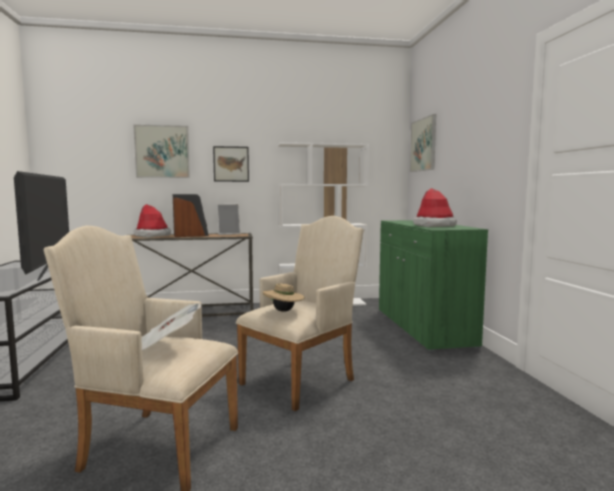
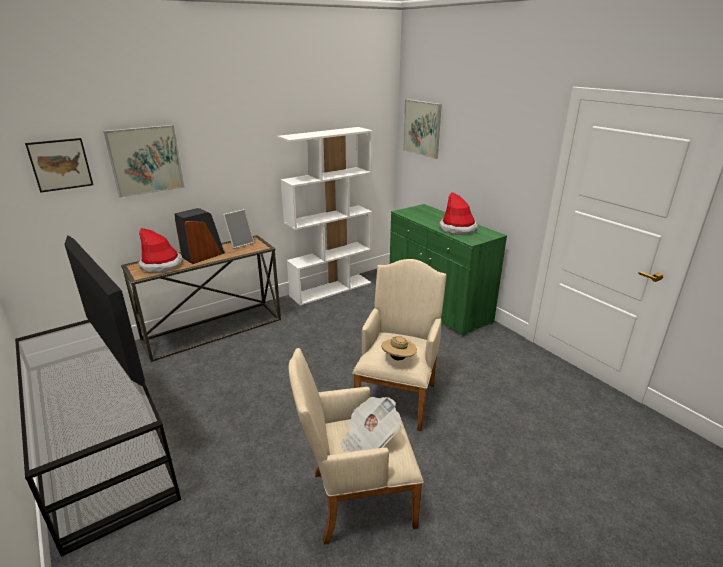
camera: 25 degrees left, 20 degrees up
picture [213,146,249,182] -> picture moved to [25,138,93,193]

